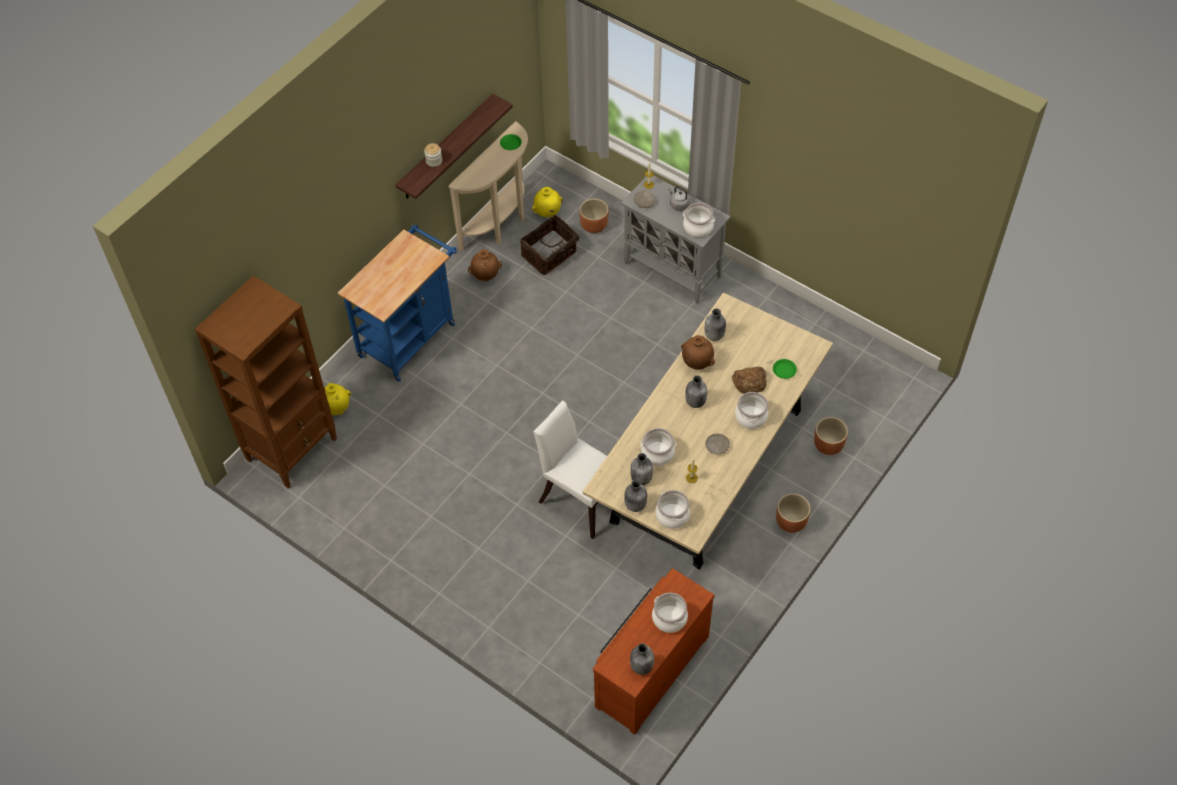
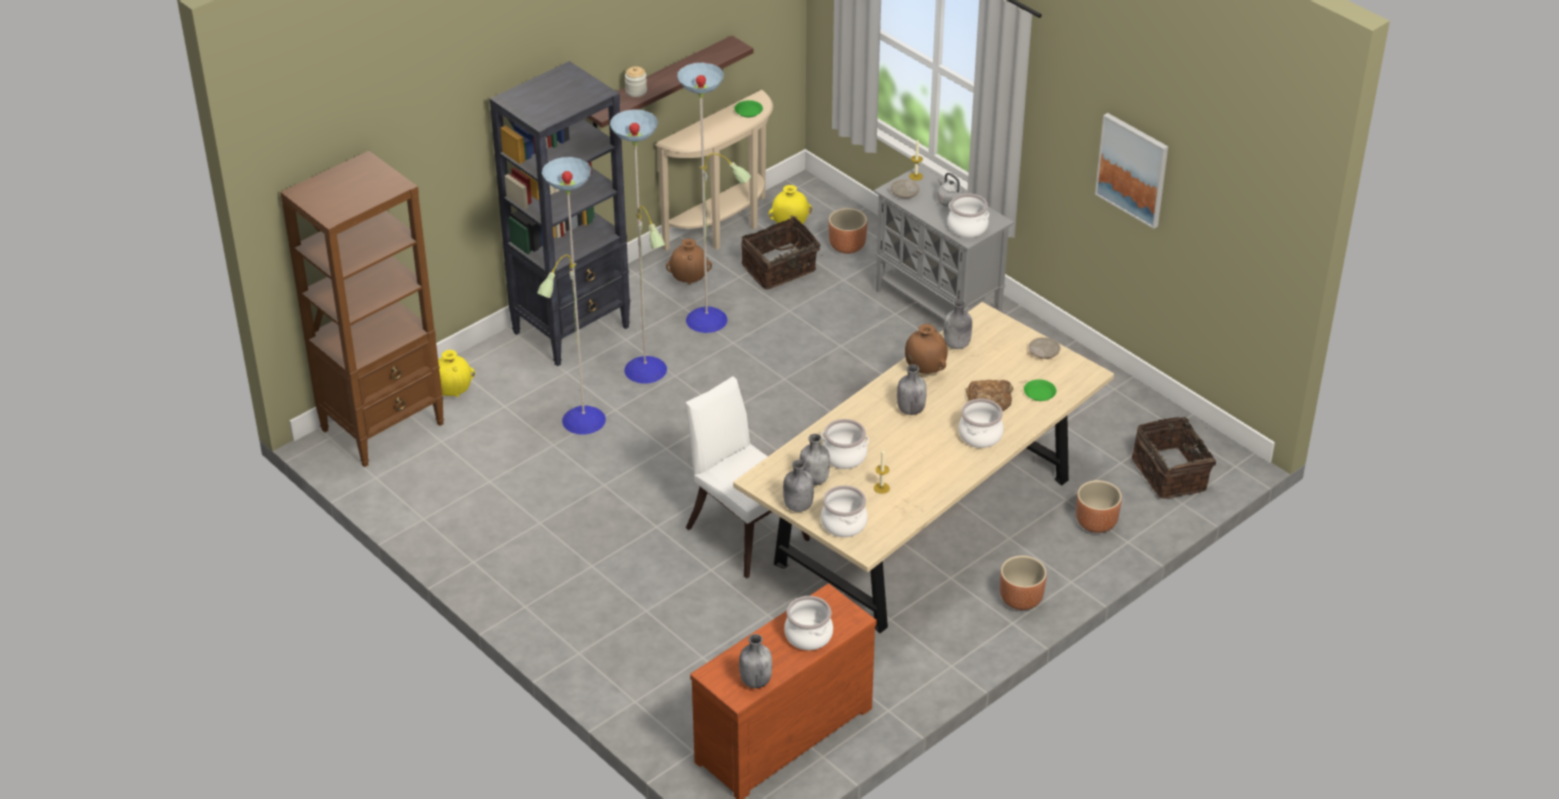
camera: 10 degrees right, 15 degrees down
blue cart [338,224,457,382] -> black bookcase [490,61,630,366]
beige plate [705,434,730,455] -> beige plate moved to [1029,338,1060,359]
none -> floor lamp [537,63,751,435]
none -> picture [1095,113,1168,229]
none -> basket [1132,417,1216,499]

